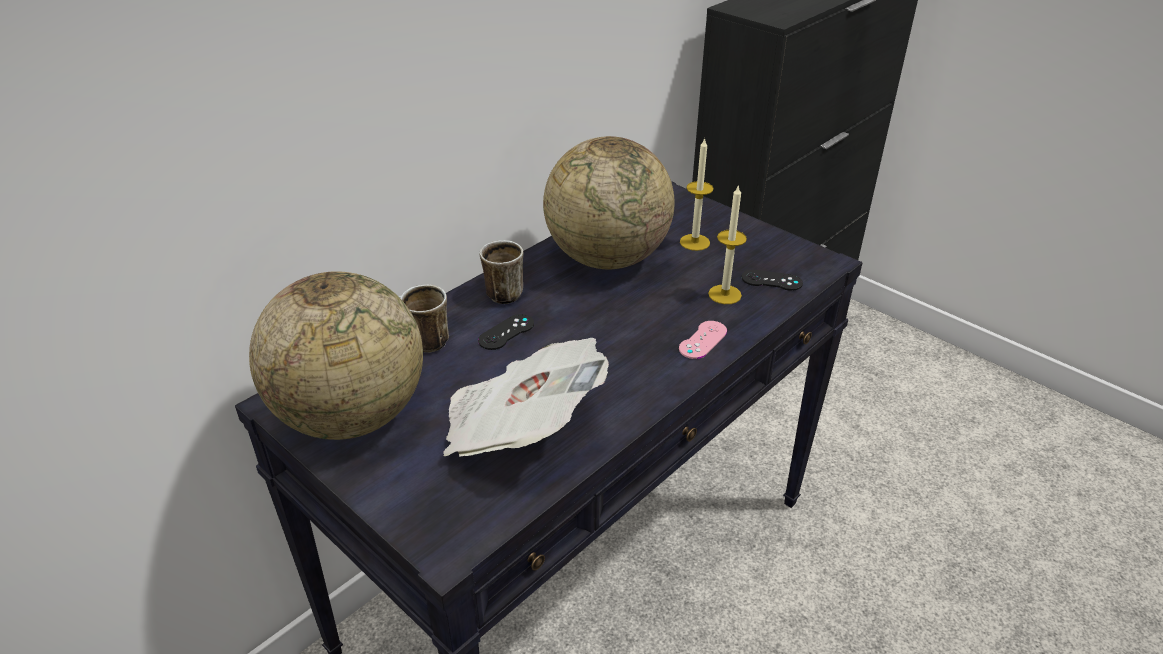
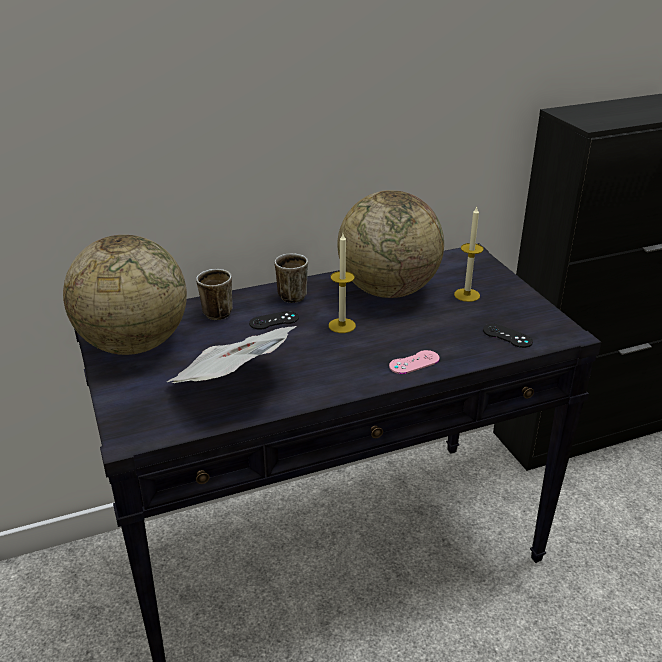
camera: 25 degrees right, 5 degrees down
candle [708,184,747,304] -> candle moved to [329,234,356,333]

